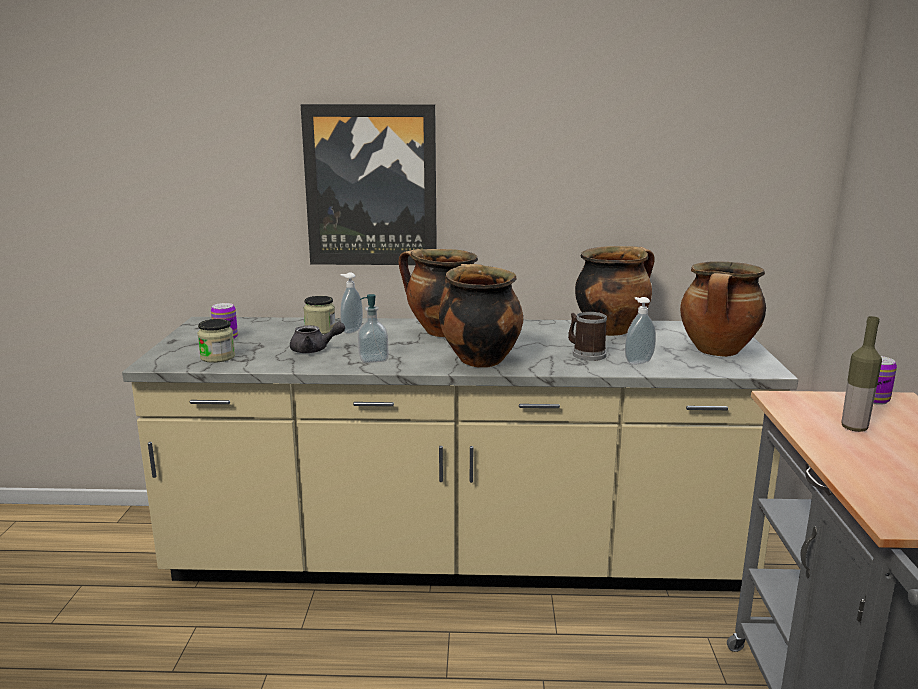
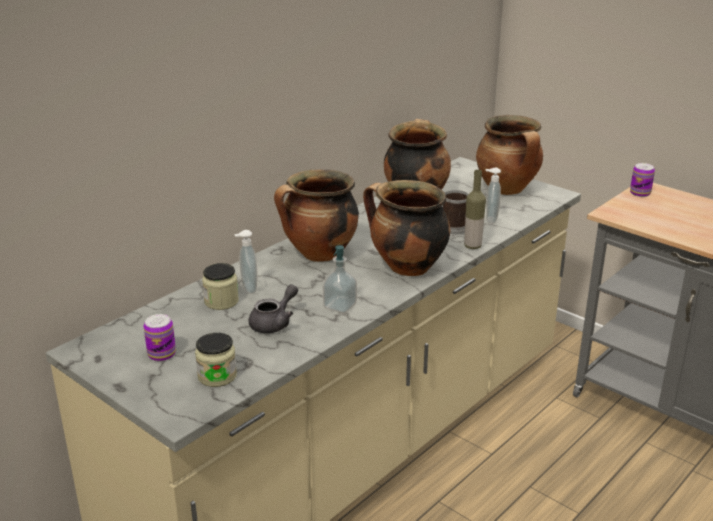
camera: 50 degrees left, 10 degrees up
picture [300,104,437,265] -> none
bottle [842,316,882,432] -> bottle moved to [464,170,486,249]

